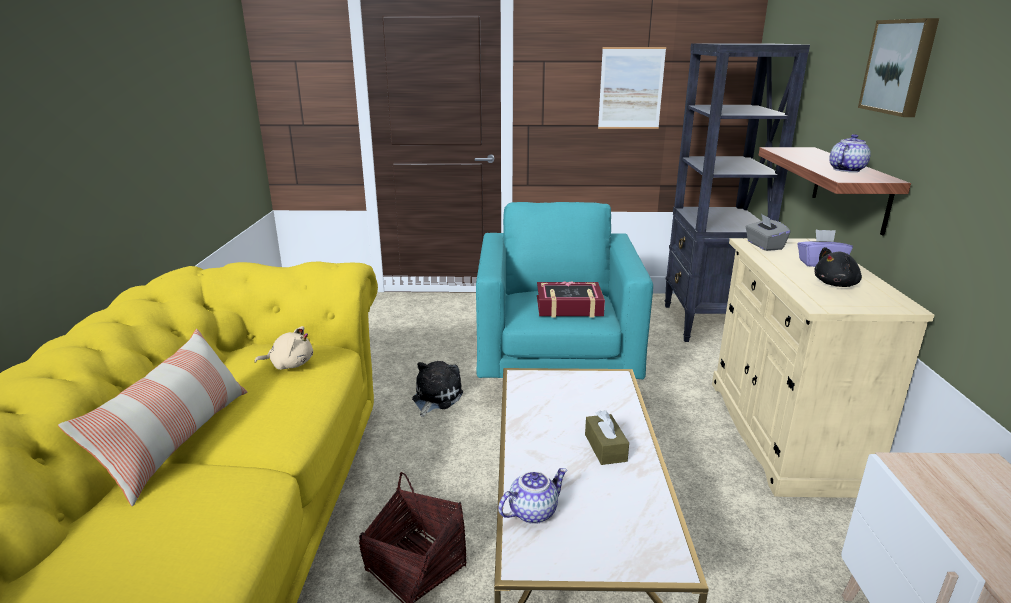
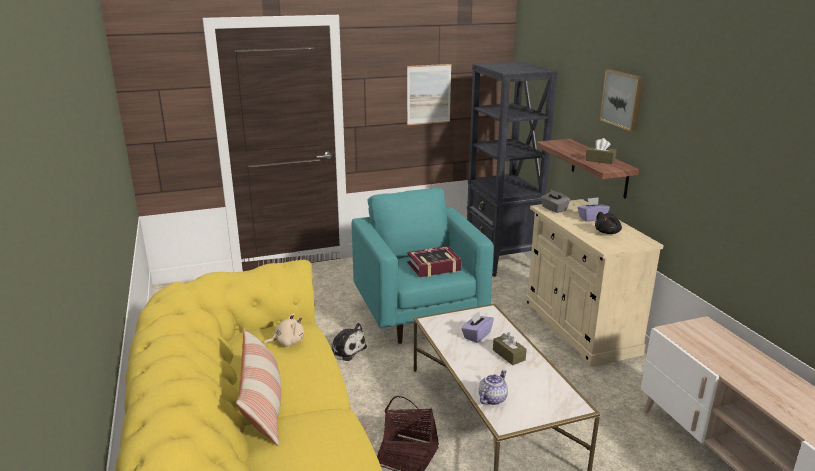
camera: 20 degrees left, 0 degrees up
plush toy [412,361,463,417] -> plush toy turned 120 degrees clockwise [329,323,367,361]
teapot [829,134,871,172] -> brown tissue box [586,138,616,164]
none -> purple tissue box [461,311,494,343]

